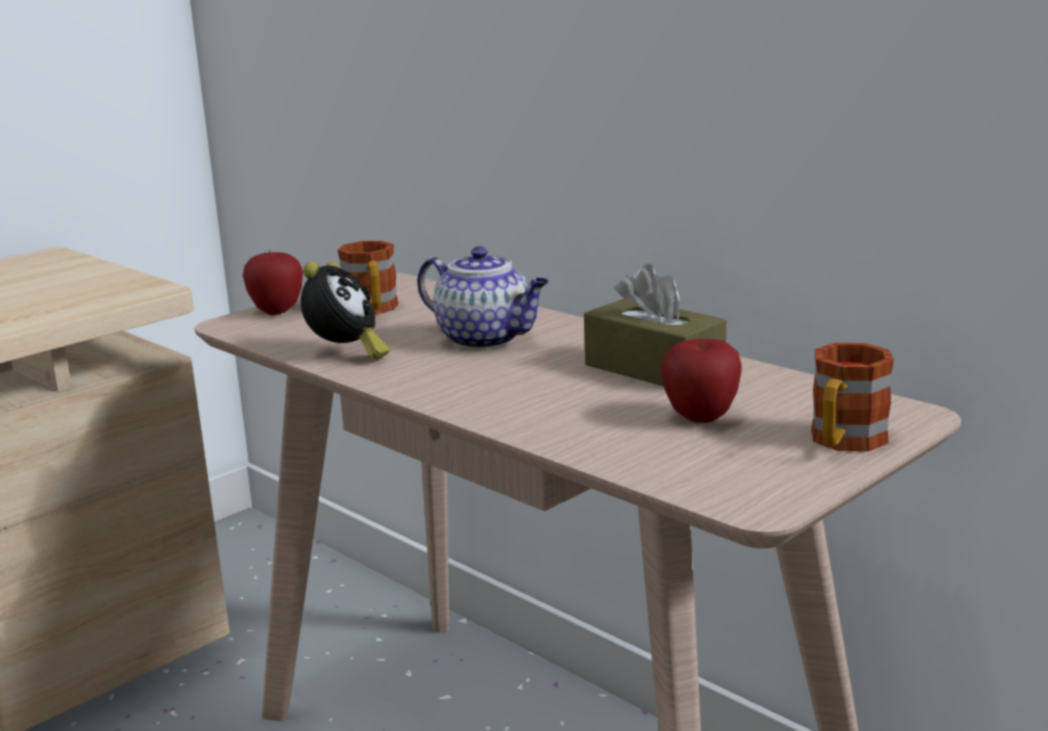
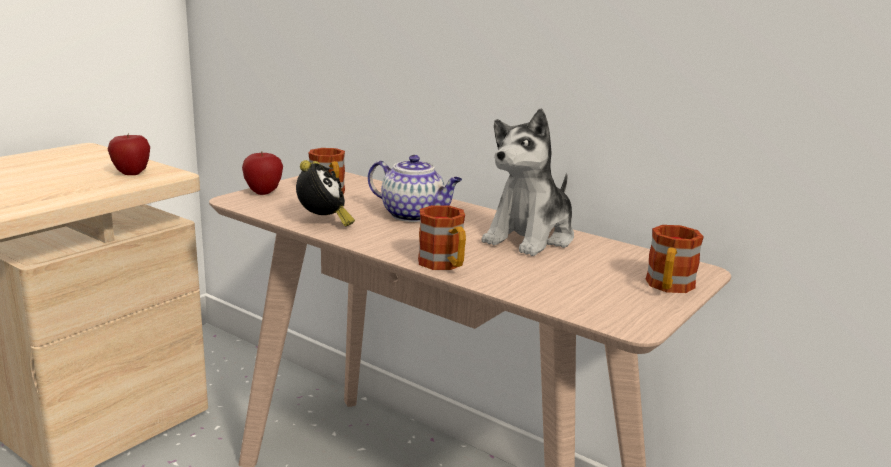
camera: 10 degrees left, 0 degrees up
brown tissue box [584,264,726,386] -> plush toy [481,108,574,256]
apple [660,338,742,423] -> apple moved to [108,133,150,175]
none -> mug [418,205,466,270]

